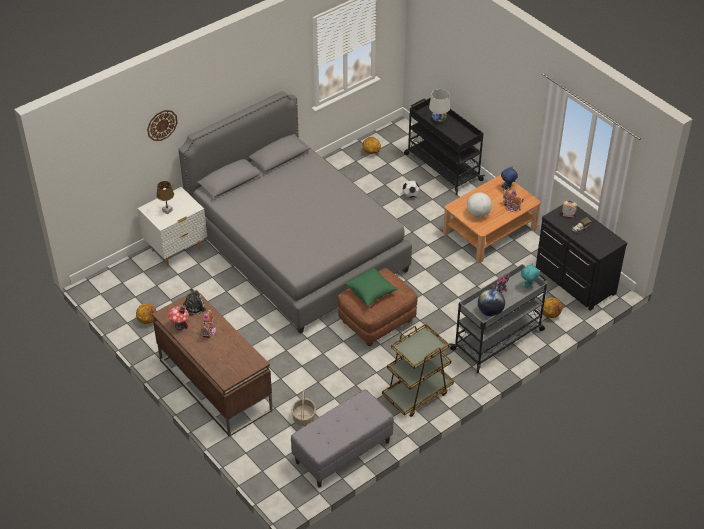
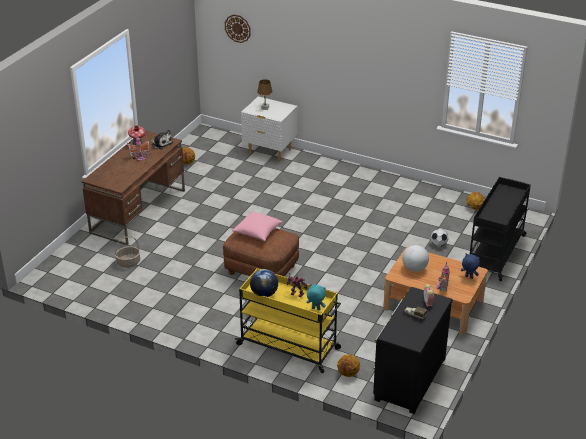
camera: 65 degrees right, 10 degrees down
wall clock [147,110,178,141] -> wall clock moved to [225,15,251,43]
grey bed [178,91,412,334] -> none
grey bench [291,389,394,488] -> none
green pillow [344,267,398,307] -> pink pillow [232,212,283,241]
brown cart [382,324,454,417] -> none
white table lamp [429,89,450,123] -> none
grey cart [449,264,547,373] -> yellow cart [235,268,341,373]

